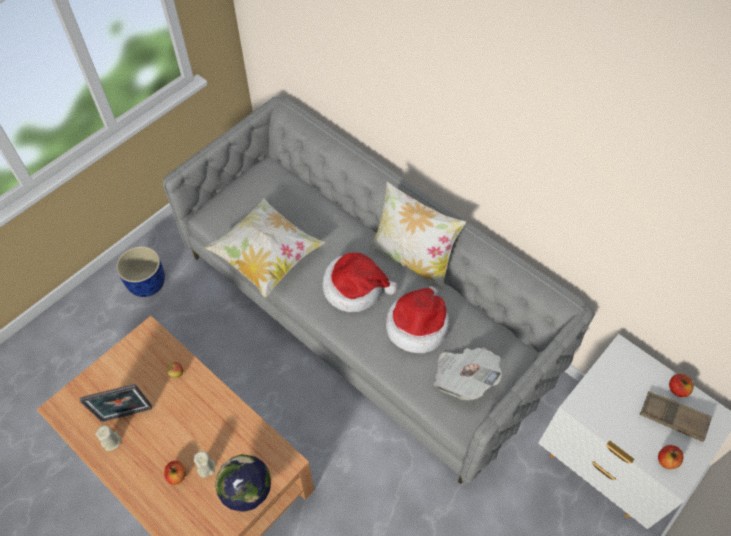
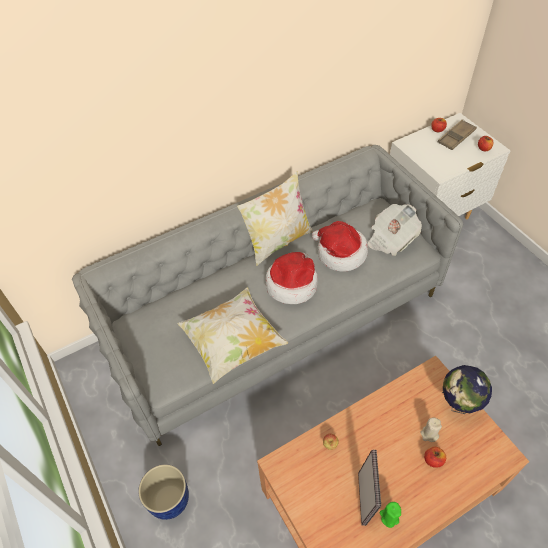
camera: 70 degrees left, 5 degrees down
beige candle [96,425,122,451] -> green candle [380,502,401,528]

